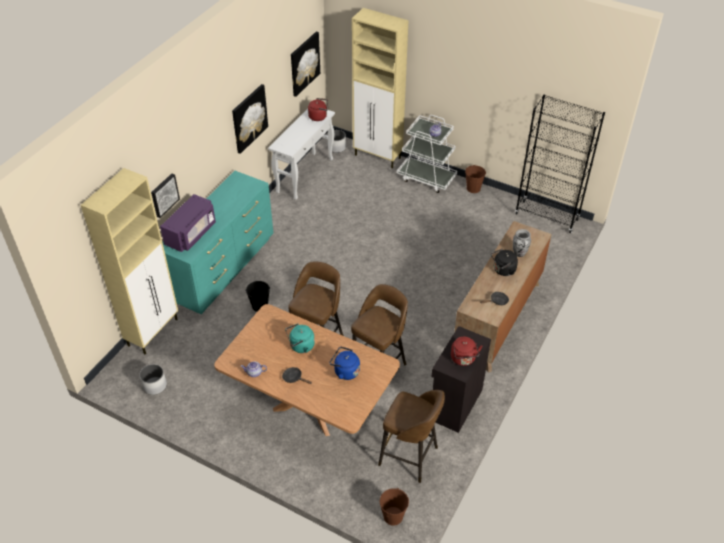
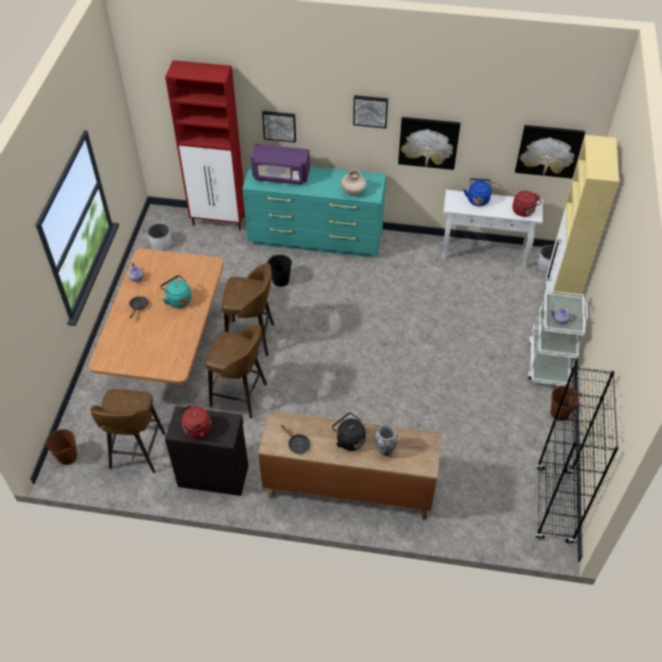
camera: 70 degrees right, 5 degrees up
beige cabinet [81,168,178,354] -> red cabinet [165,60,245,231]
blue kettle [329,347,360,380] -> blue kettle moved to [464,178,491,206]
none -> beige vase [341,170,366,195]
none -> picture [353,95,388,128]

